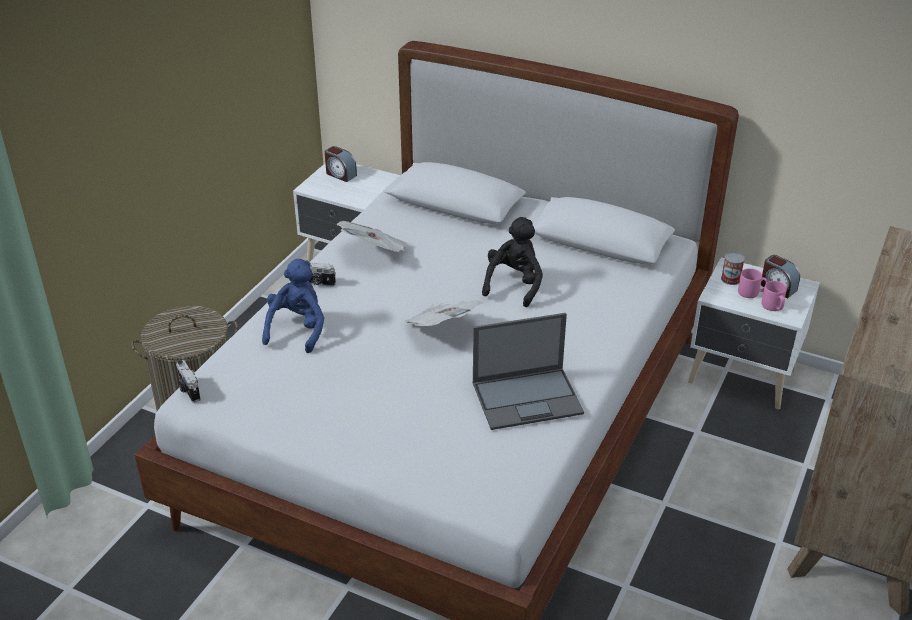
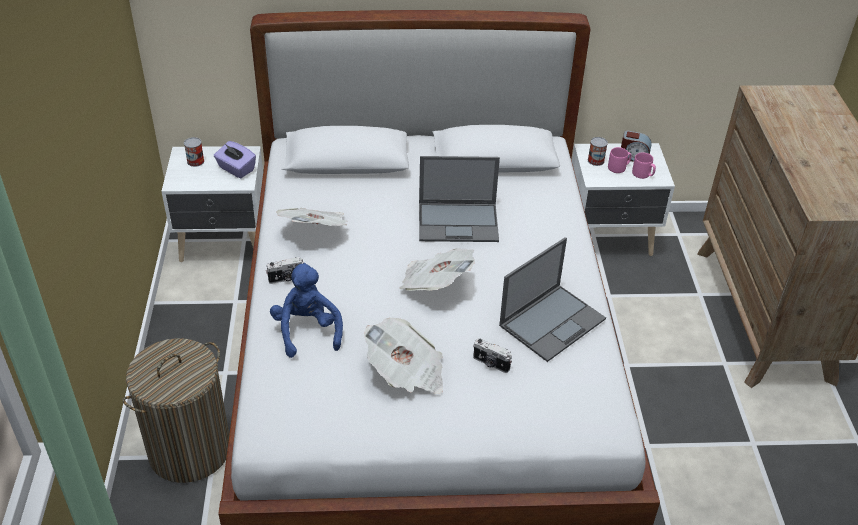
camera: 30 degrees left, 5 degrees up
camera [176,360,201,403] -> camera moved to [473,338,512,373]
alarm clock [325,146,357,182] -> can [184,137,204,167]
black plush toy [482,217,543,307] -> laptop [419,156,500,242]
none -> purple tissue box [214,141,256,178]
none -> newspaper [364,318,443,394]

